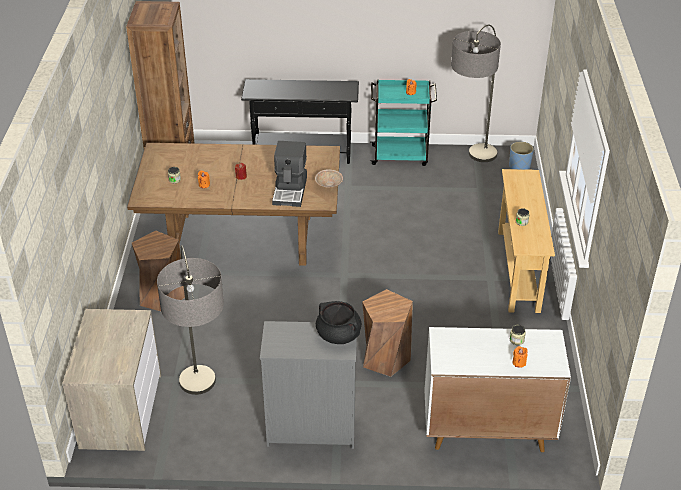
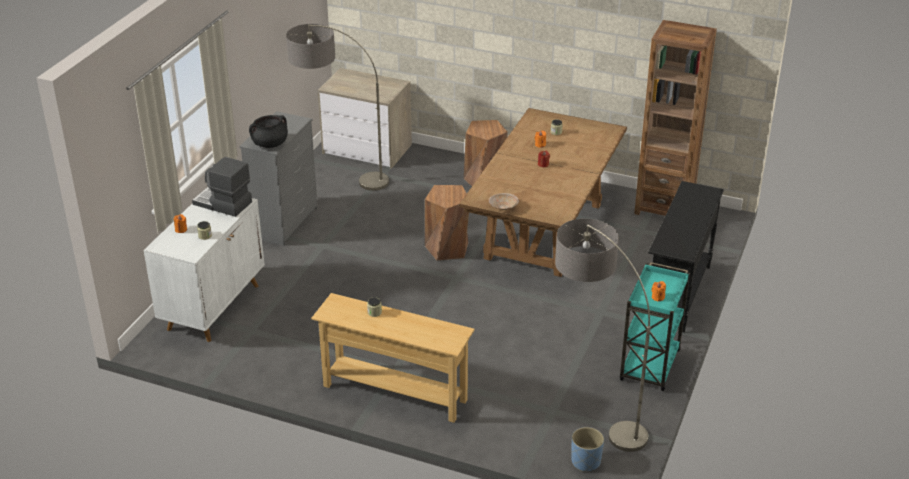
camera: 110 degrees right, 5 degrees down
coffee machine [272,141,307,207] -> coffee machine moved to [192,157,252,217]
brown stool [362,289,413,377] -> brown stool moved to [425,185,469,261]

